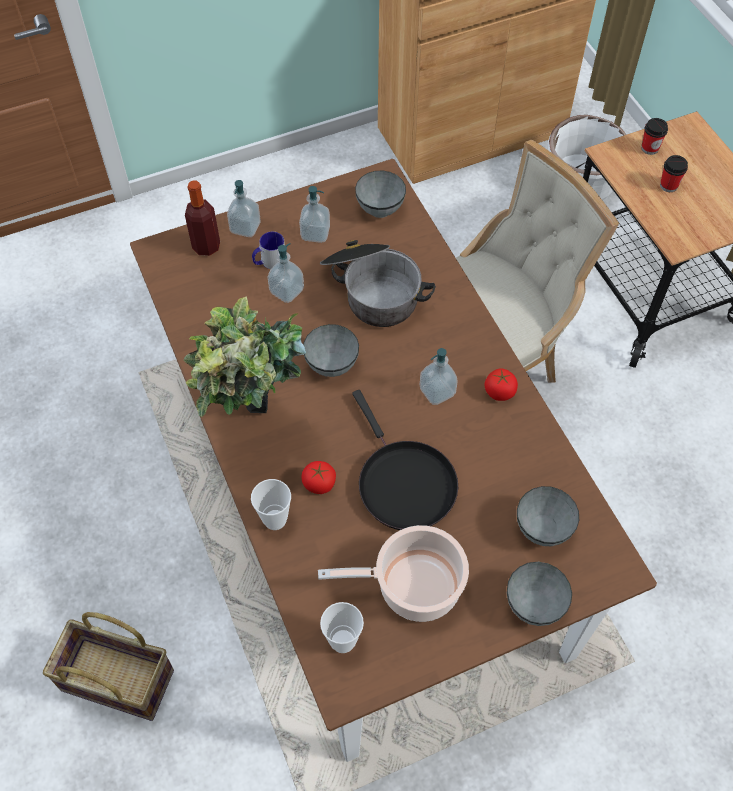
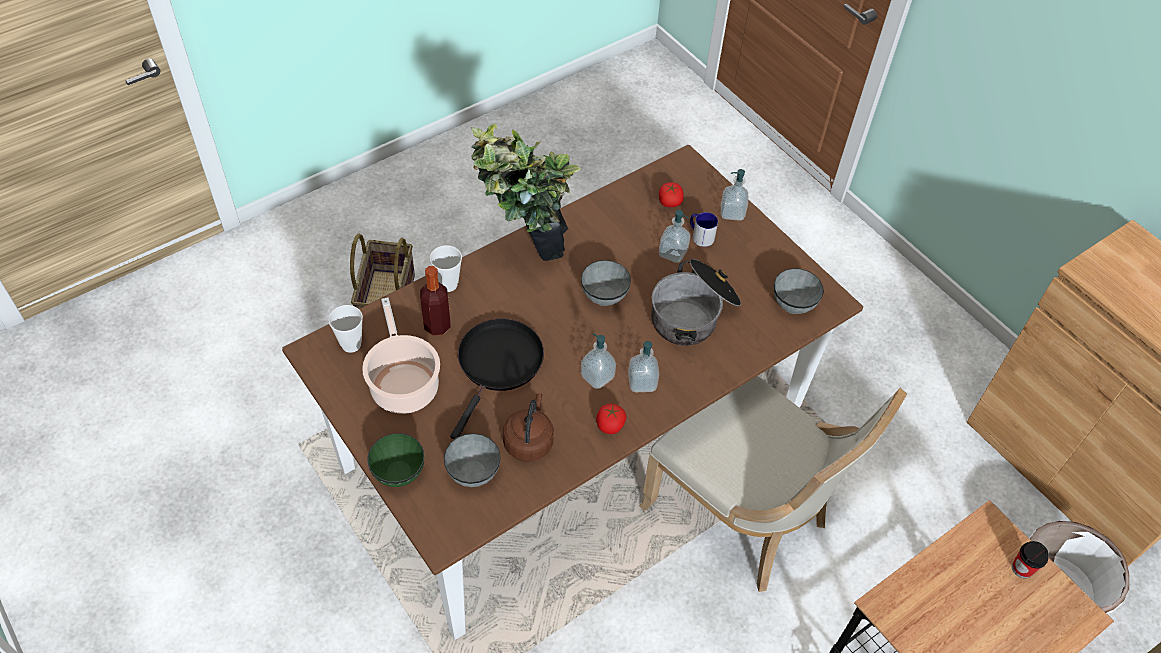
camera: 75 degrees right, 5 degrees down
bottle [185,180,220,256] -> bottle moved to [420,266,451,335]
soap dispenser [299,186,330,243] -> soap dispenser moved to [628,341,659,392]
tomato [301,461,336,494] -> tomato moved to [659,182,684,207]
black frying pan [352,390,458,530] -> black frying pan turned 150 degrees clockwise [450,319,544,439]
grey bowl [507,562,572,626] -> green bowl [367,433,425,487]
cup [660,155,688,192] -> none
none -> brown kettle [503,393,554,461]

